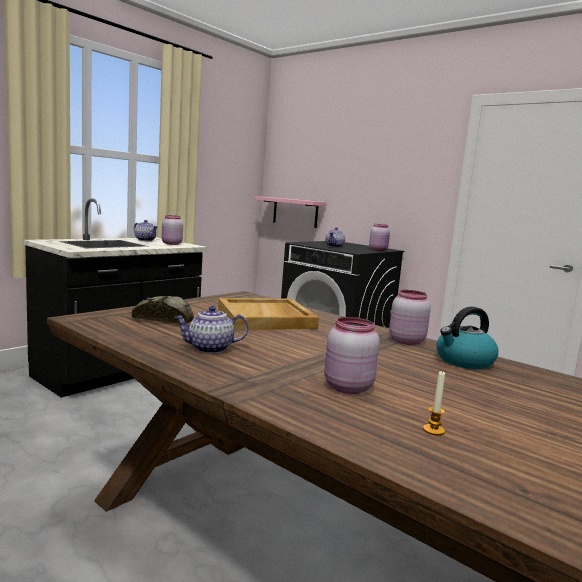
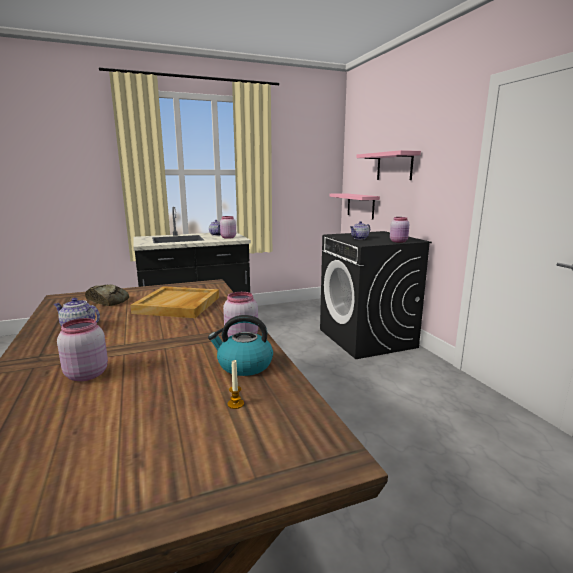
camera: 30 degrees right, 5 degrees up
candle [423,370,445,436] -> candle moved to [227,360,244,409]
none -> pink shelf [356,150,421,180]

